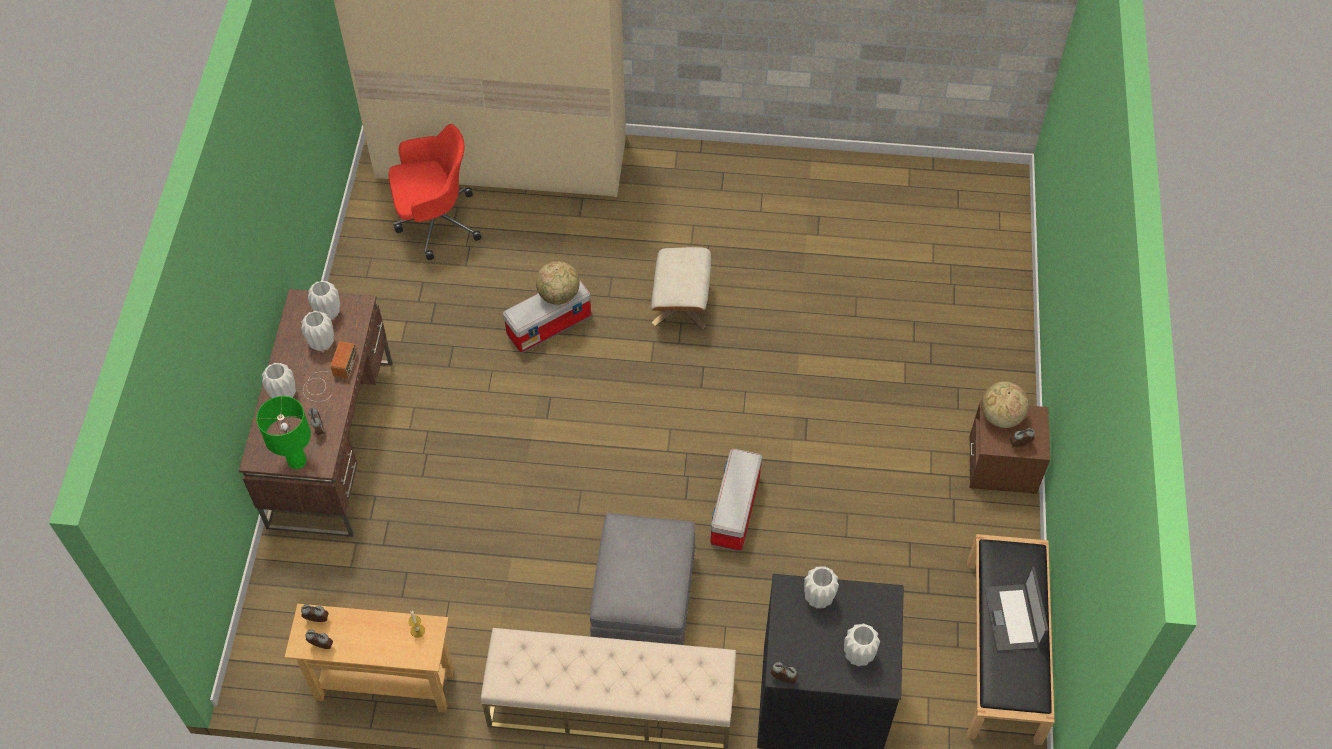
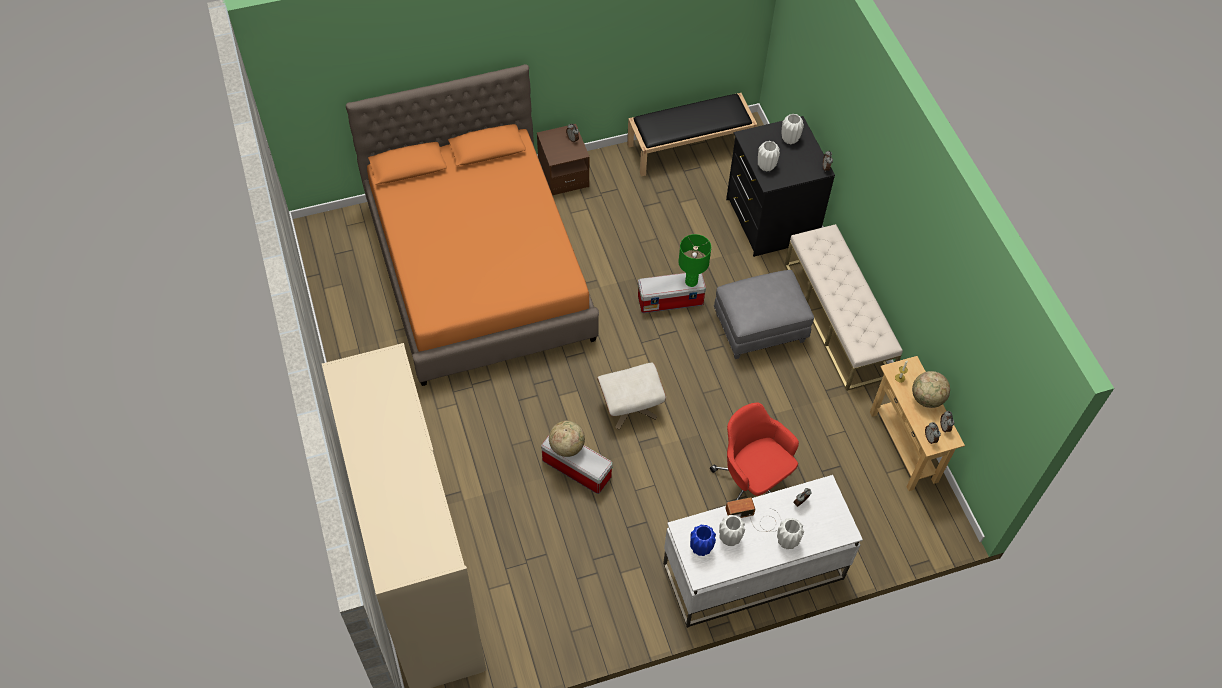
camera: 115 degrees left, 0 degrees up
brown desk [239,289,392,537] -> white desk [663,475,863,628]
green table lamp [256,396,311,469] -> green table lamp moved to [678,234,711,287]
white vase [308,280,340,320] -> blue vase [690,525,716,556]
red office chair [389,124,481,260] -> red office chair moved to [710,403,799,500]
beige ottoman [651,247,711,330] -> beige ottoman moved to [597,363,666,430]
globe [981,381,1029,428] -> globe moved to [912,371,950,408]
laptop [984,566,1049,651] -> none
none -> orange bed [346,64,599,386]

